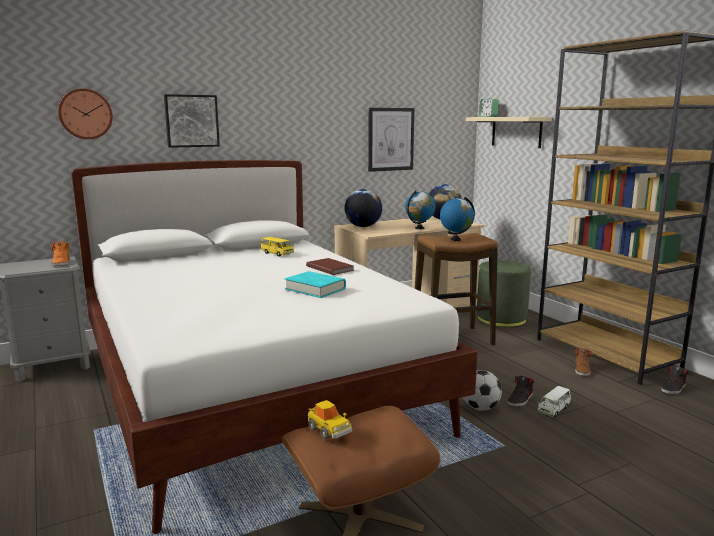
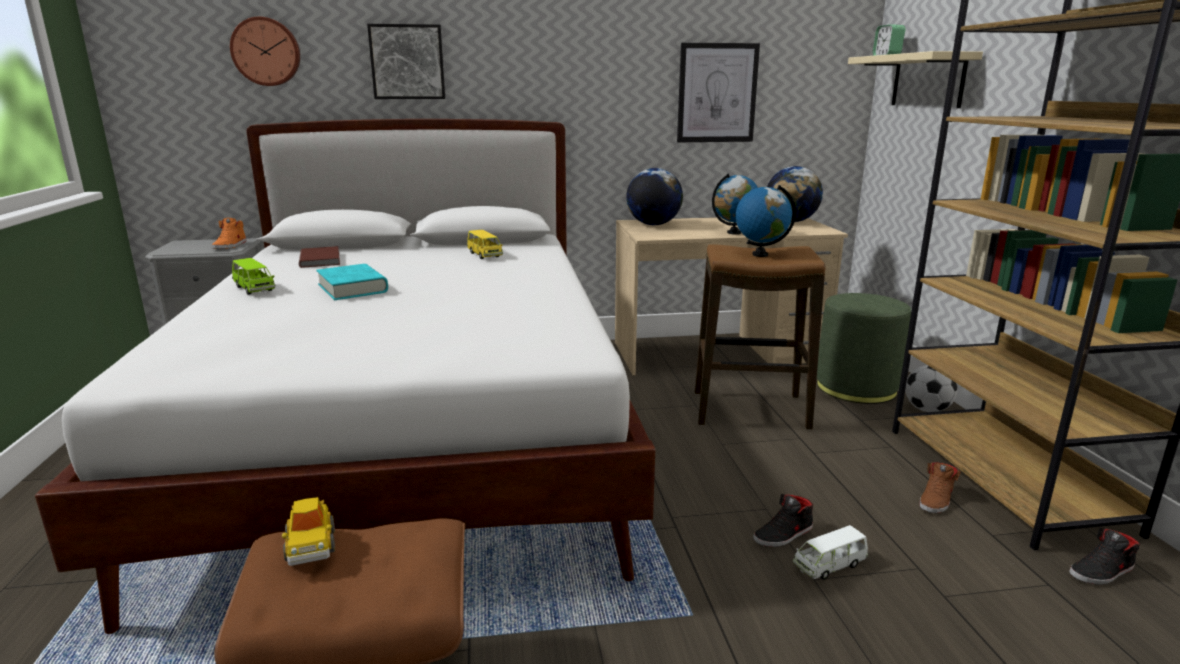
camera: 20 degrees right, 5 degrees up
turquoise book [285,271,346,298] -> turquoise book moved to [316,264,388,300]
brown book [306,258,354,275] -> brown book moved to [299,246,340,268]
football [463,370,502,411] -> football moved to [905,365,957,412]
none -> green toy car [232,258,276,295]

